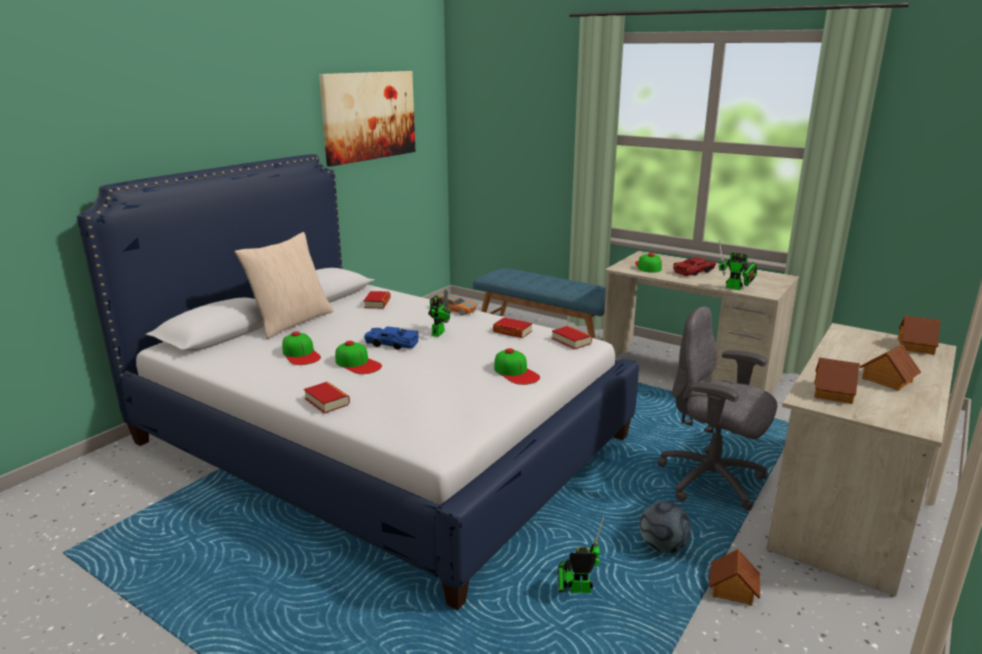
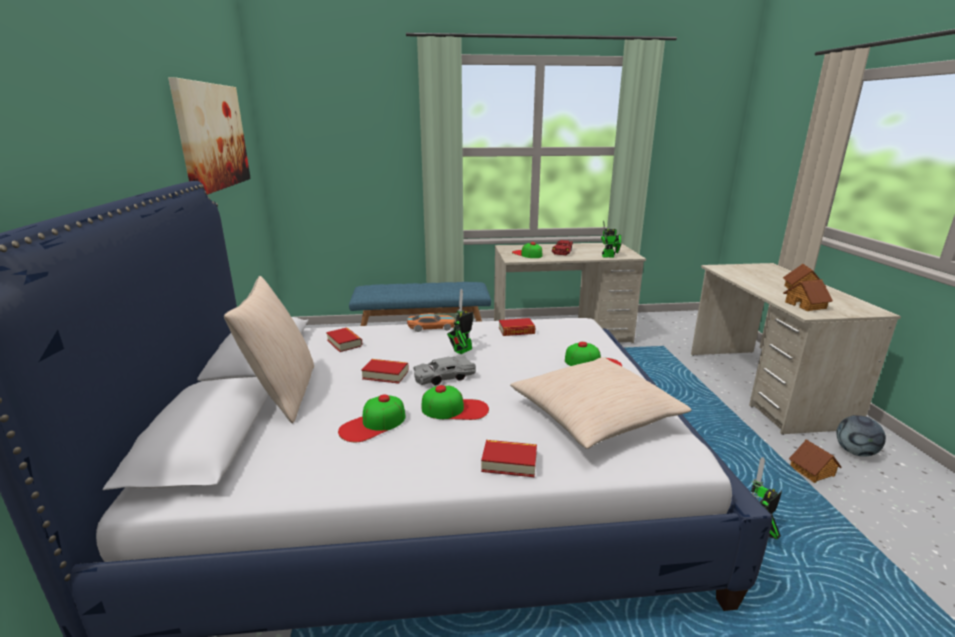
camera: 40 degrees left, 0 degrees up
cap [282,331,321,365] -> cap turned 120 degrees clockwise [338,395,406,442]
blue toy car [364,327,419,350] -> grey toy car [414,354,476,385]
toy robot [428,290,451,337] -> toy robot turned 120 degrees counterclockwise [447,288,473,354]
book [552,326,592,349] -> book moved to [361,359,409,384]
football [640,501,691,553] -> football moved to [836,415,886,457]
grey office chair [658,306,777,511] -> none
toy house [898,315,941,355] -> none
none -> beige pillow [510,357,692,449]

